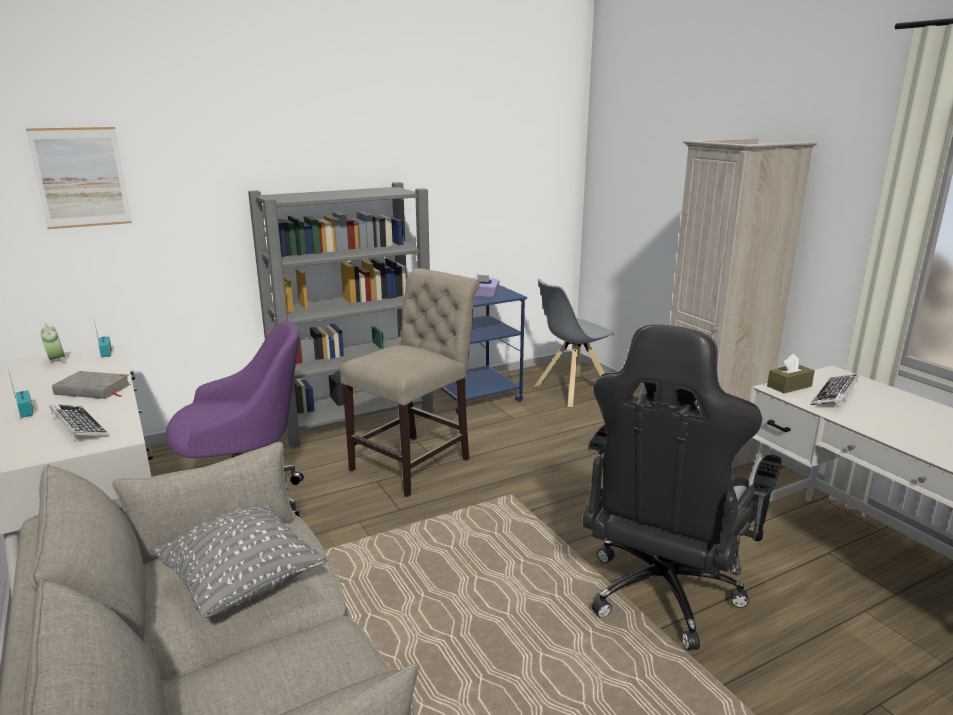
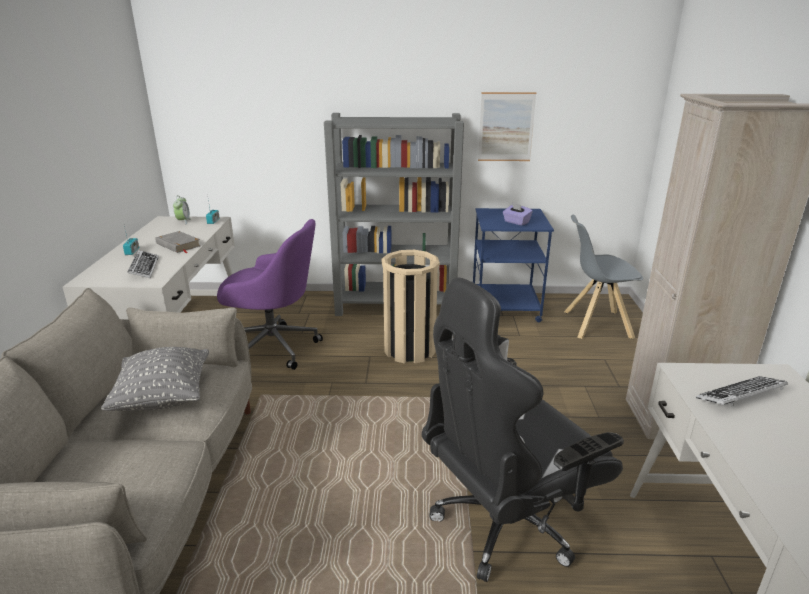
camera: 30 degrees right, 5 degrees up
picture [26,127,132,229] -> picture moved to [478,92,536,161]
beige chair [340,268,479,497] -> beige trash can [381,250,440,364]
brown tissue box [767,354,815,393] -> none

